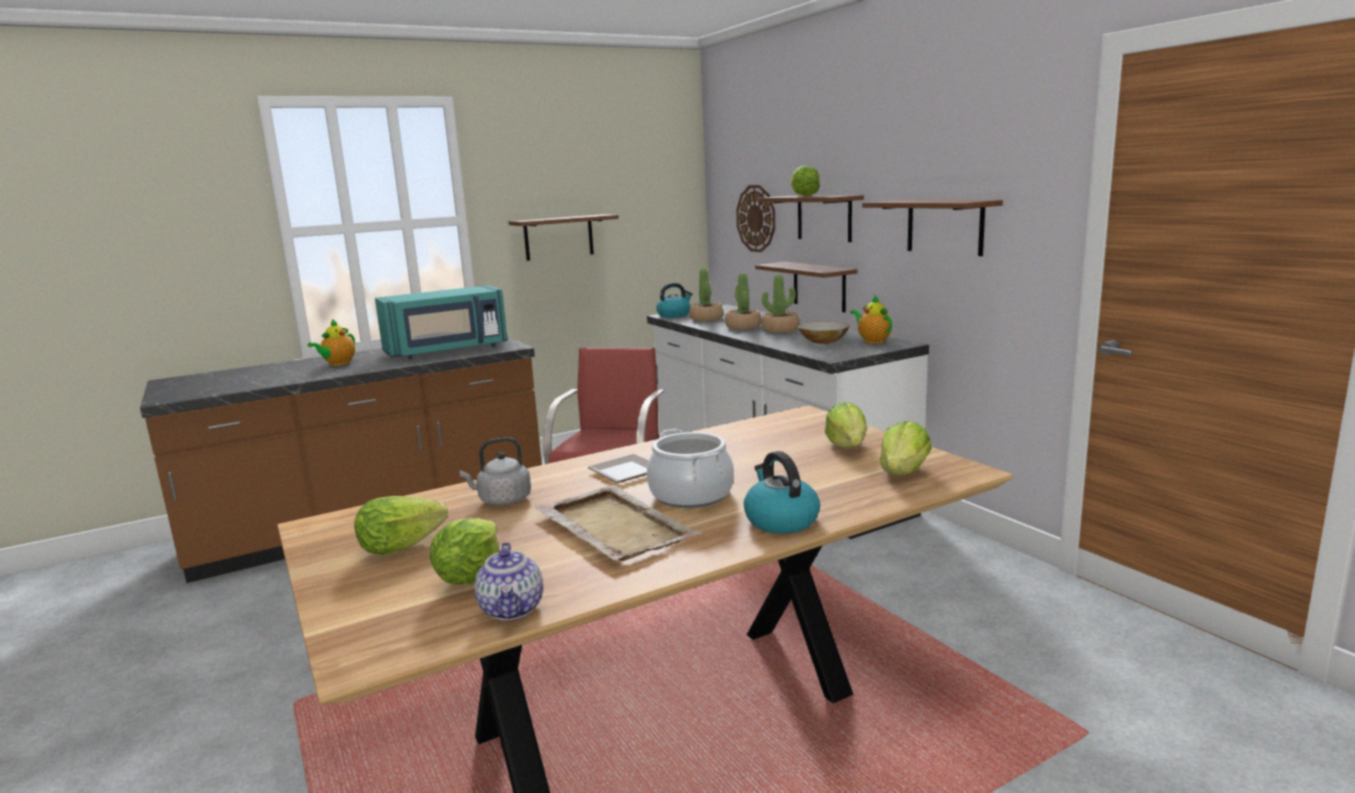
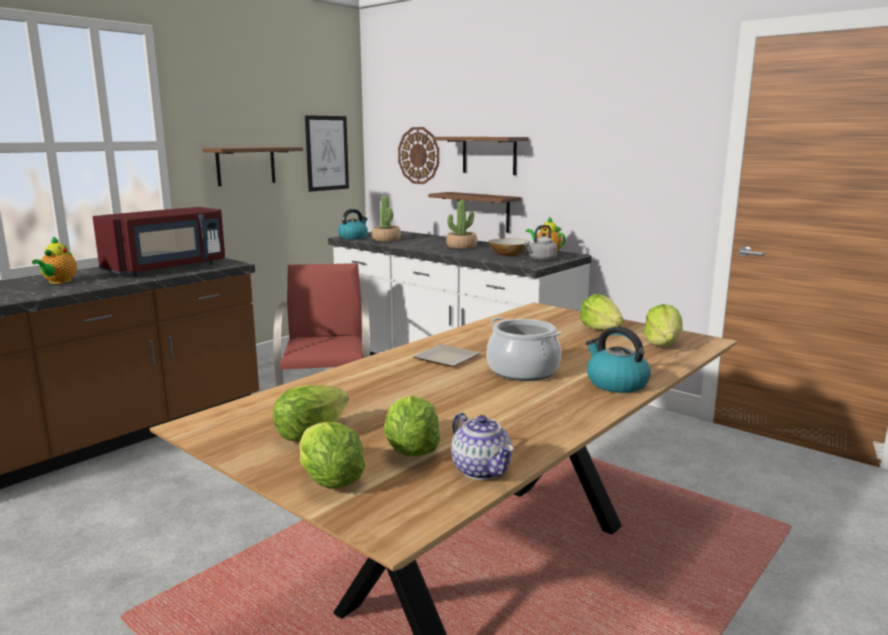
camera: 20 degrees left, 0 degrees up
turquoise microwave [375,285,508,359] -> red microwave [92,207,225,276]
grey kettle [459,437,531,506] -> grey kettle moved to [525,225,557,261]
beige tray [534,485,702,561] -> none
potted plant [725,273,761,330] -> none
lettuce [791,166,820,196] -> lettuce moved to [299,422,365,489]
brown shelf [862,200,1003,256] -> none
none -> picture [305,115,349,192]

